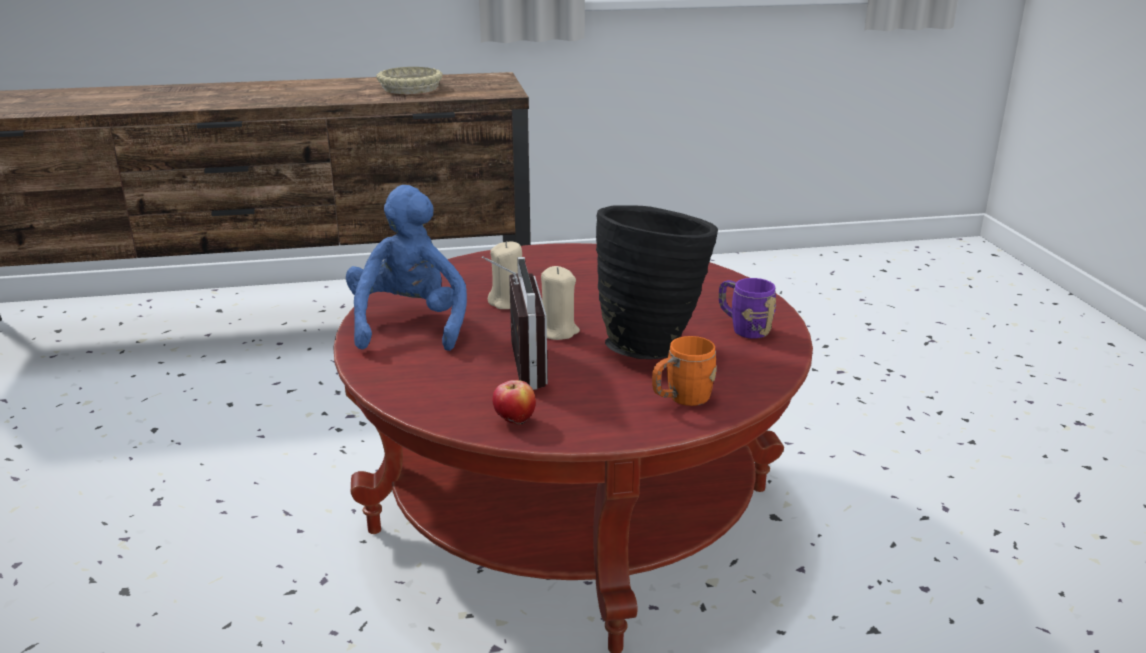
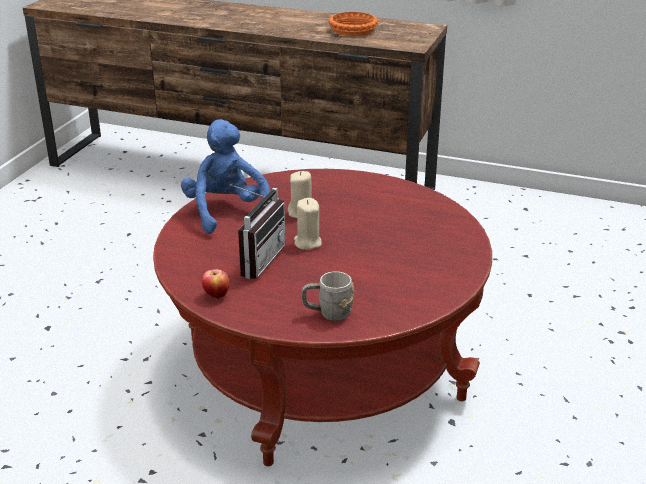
camera: 30 degrees right, 5 degrees up
blue plush toy [346,185,467,351] -> blue plush toy turned 45 degrees counterclockwise [181,119,270,234]
beige bowl [376,67,443,94] -> orange bowl [328,12,378,36]
black vase [596,205,718,359] -> none
orange mug [652,336,717,406] -> grey mug [302,271,354,321]
purple mug [719,278,776,339] -> none

